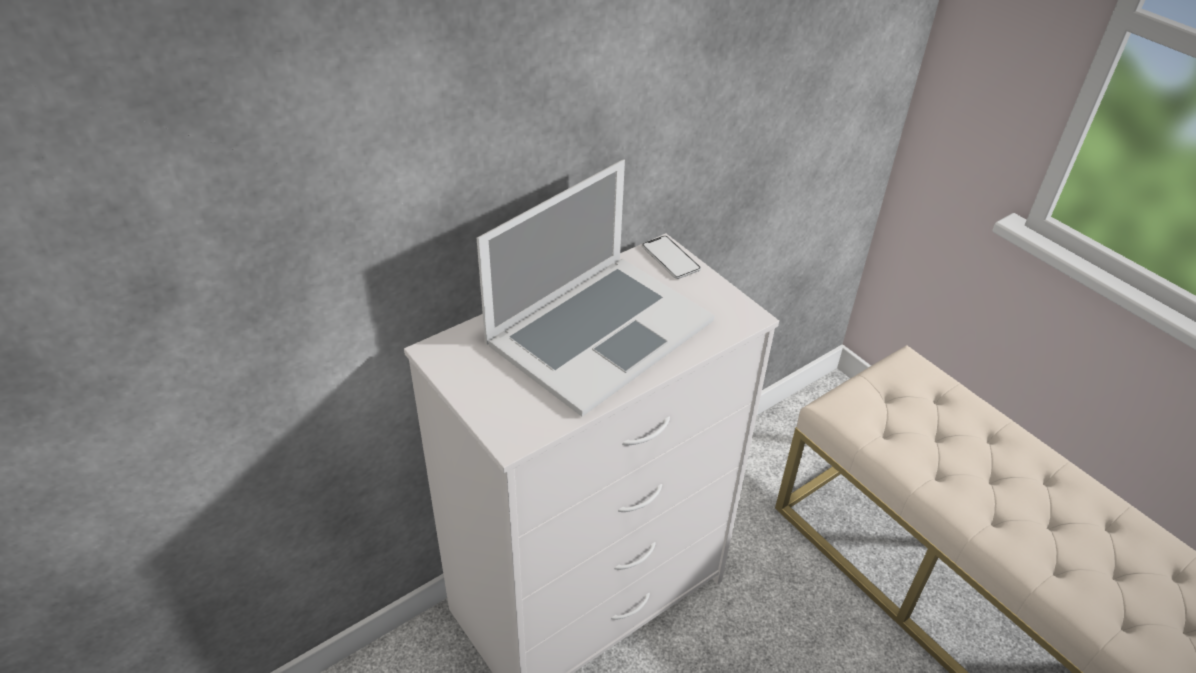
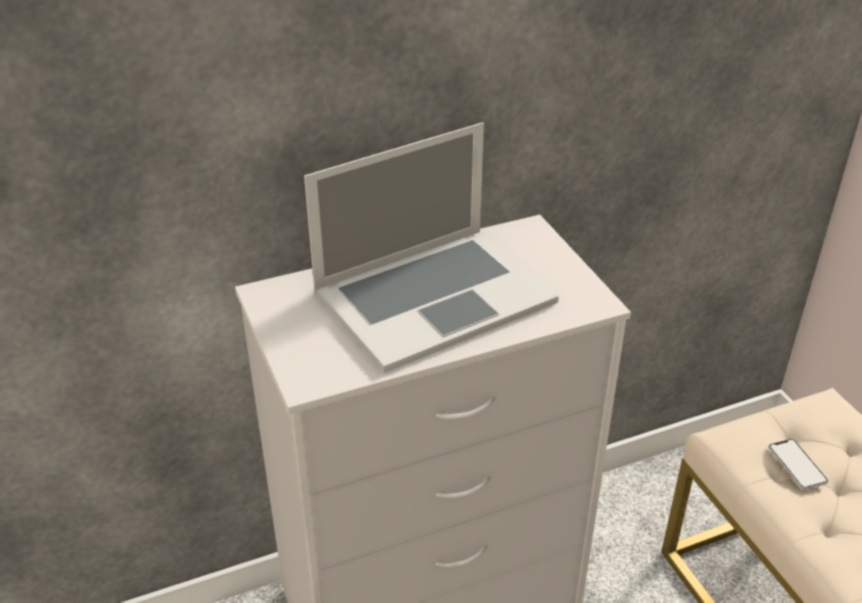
camera: 15 degrees right, 5 degrees down
phone [642,236,701,279] -> phone moved to [768,439,828,489]

